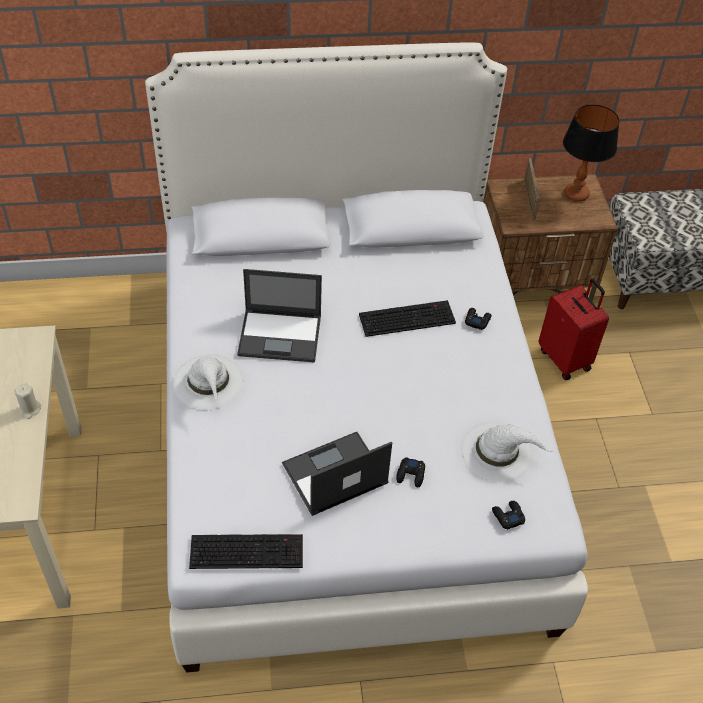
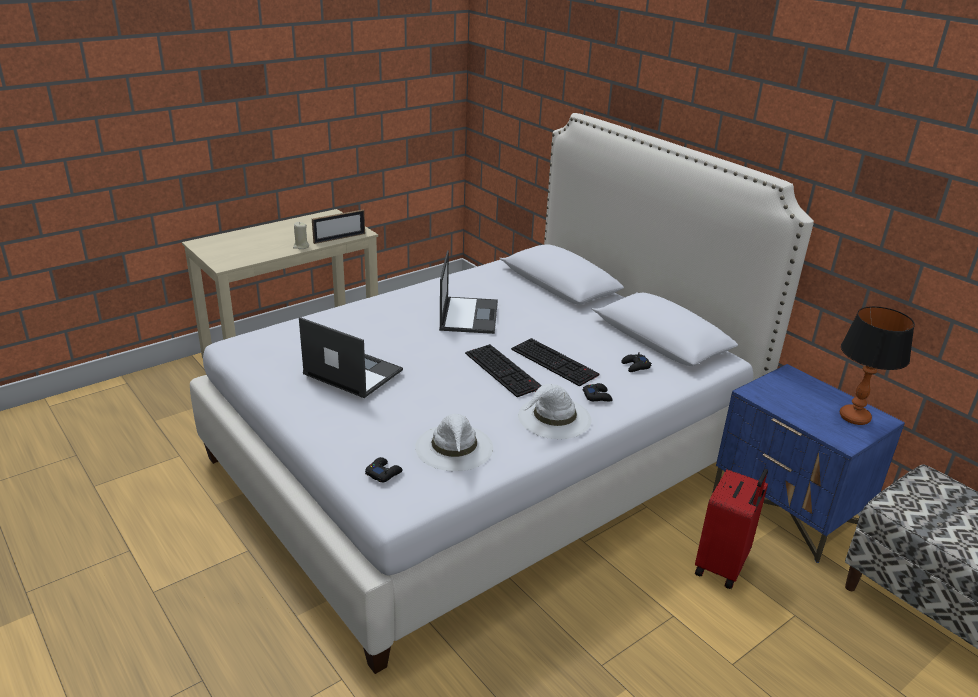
camera: 60 degrees right, 20 degrees down
white hat [173,354,244,410] -> white hat moved to [518,383,591,439]
keyboard [189,534,303,569] -> keyboard moved to [465,344,542,397]
laptop [237,269,322,362] -> laptop turned 150 degrees counterclockwise [439,250,498,334]
black game controller [396,457,425,488] -> black game controller moved to [621,352,652,372]
brown nightstand [483,174,618,302] -> blue nightstand [712,364,905,563]
picture frame [524,158,540,220] -> picture frame moved to [312,210,365,244]

